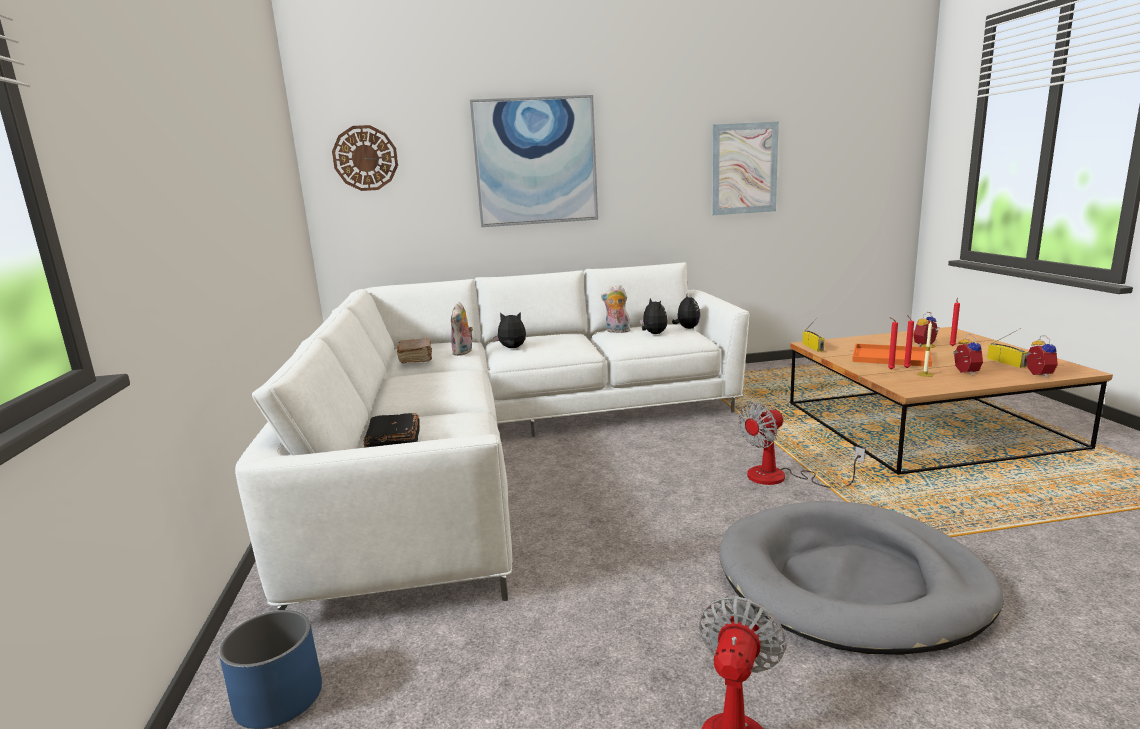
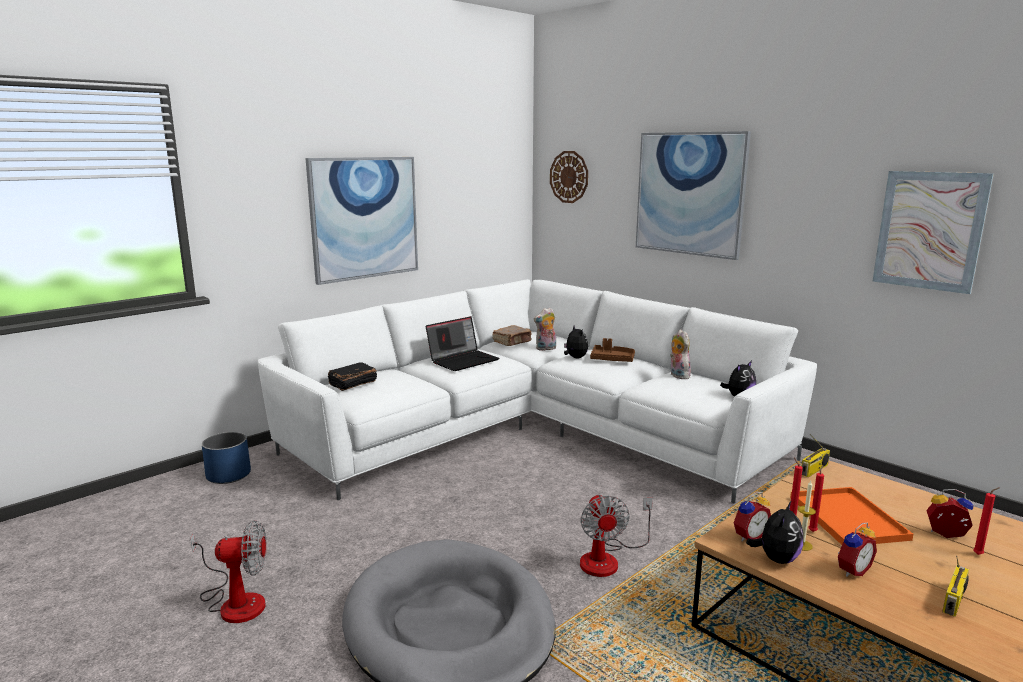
camera: 55 degrees right, 0 degrees up
plush toy [640,298,668,334] -> plush toy moved to [746,502,803,564]
fan [738,402,865,488] -> fan turned 120 degrees counterclockwise [580,493,653,577]
alarm clock [1026,335,1058,378] -> alarm clock moved to [733,492,771,542]
none -> picture [306,157,418,285]
none -> laptop [426,316,499,371]
none -> brown tray [590,338,635,362]

